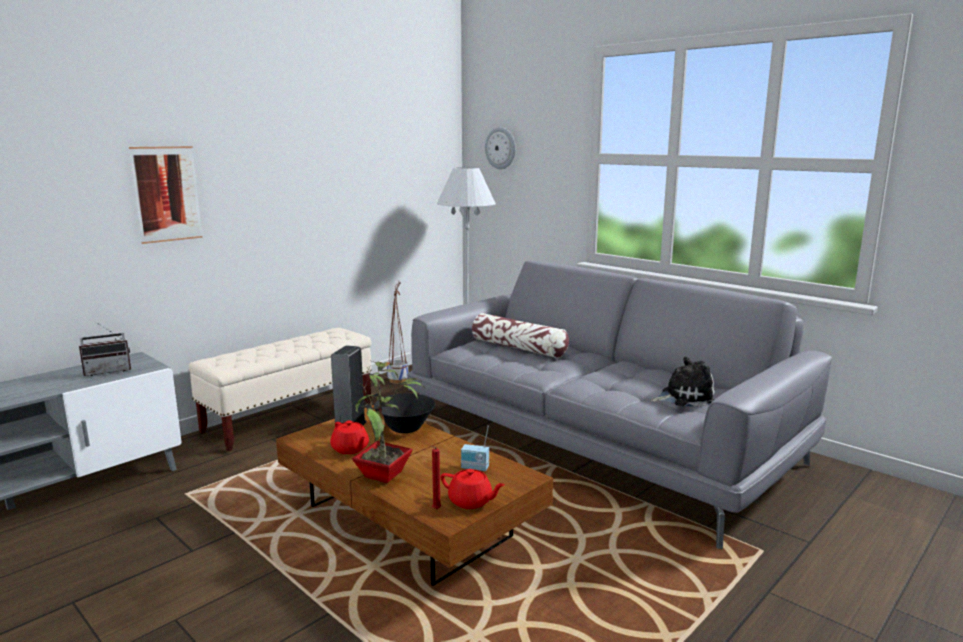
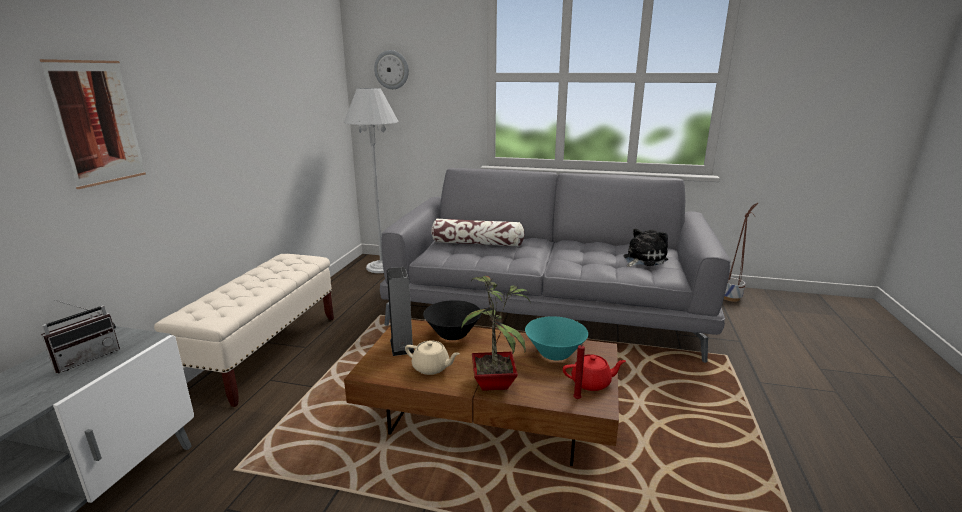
camera: 30 degrees left, 5 degrees up
red teapot [330,421,369,454] -> beige teapot [405,341,460,375]
planter [387,281,408,384] -> planter moved to [724,203,758,302]
radio [461,425,489,471] -> turquoise bowl [525,316,588,360]

